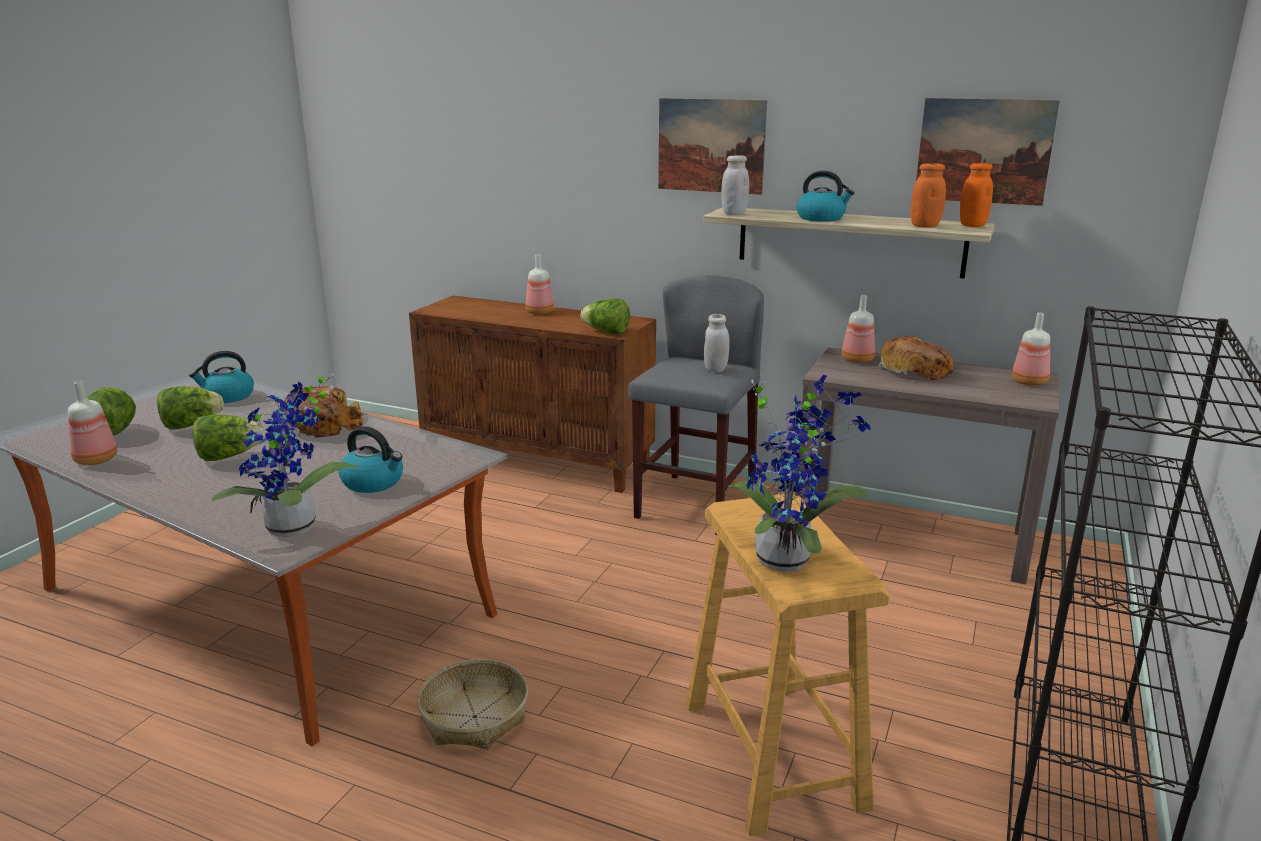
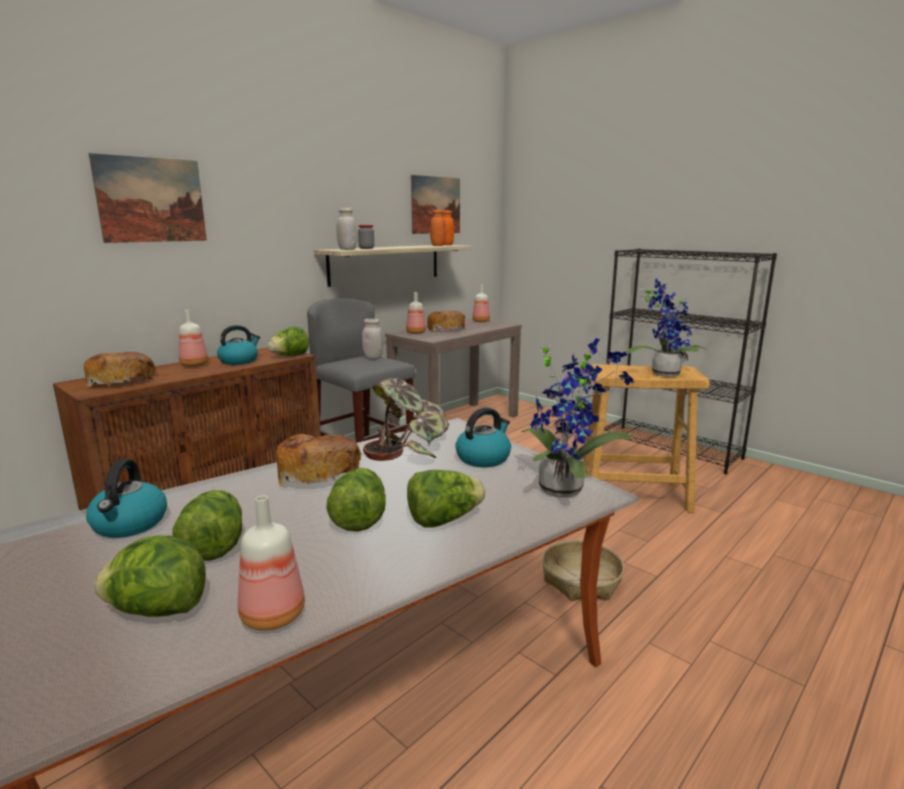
camera: 70 degrees left, 5 degrees down
picture [658,98,767,195] -> picture moved to [89,153,207,243]
kettle [797,171,855,222] -> kettle moved to [217,325,260,365]
none -> bread [84,352,156,387]
none -> jar [358,225,374,249]
none -> potted plant [363,378,450,461]
none -> lettuce [407,470,485,527]

